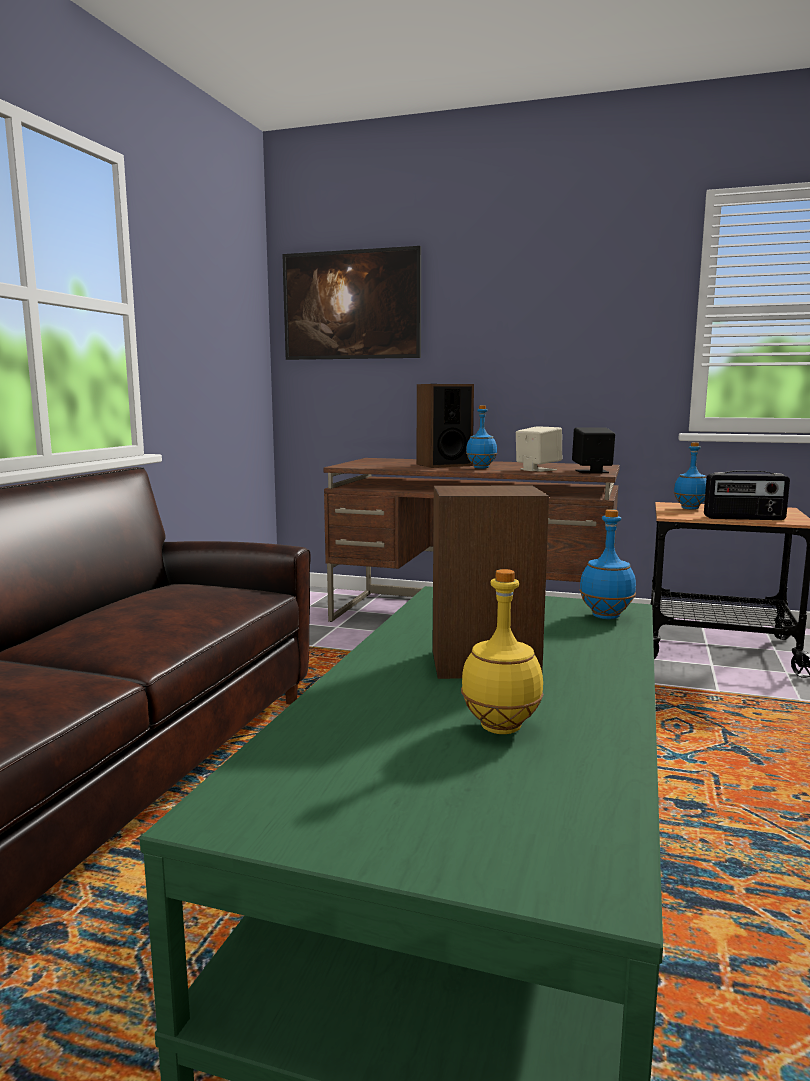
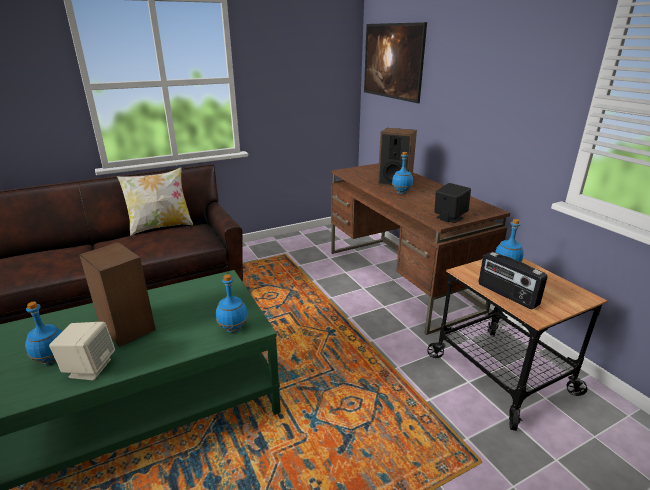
camera: 45 degrees right, 15 degrees up
yellow bottle [461,569,544,734] -> blue bottle [25,302,62,365]
beige speaker [516,426,562,472] -> beige speaker moved to [49,322,115,380]
none -> pillow [117,167,193,236]

